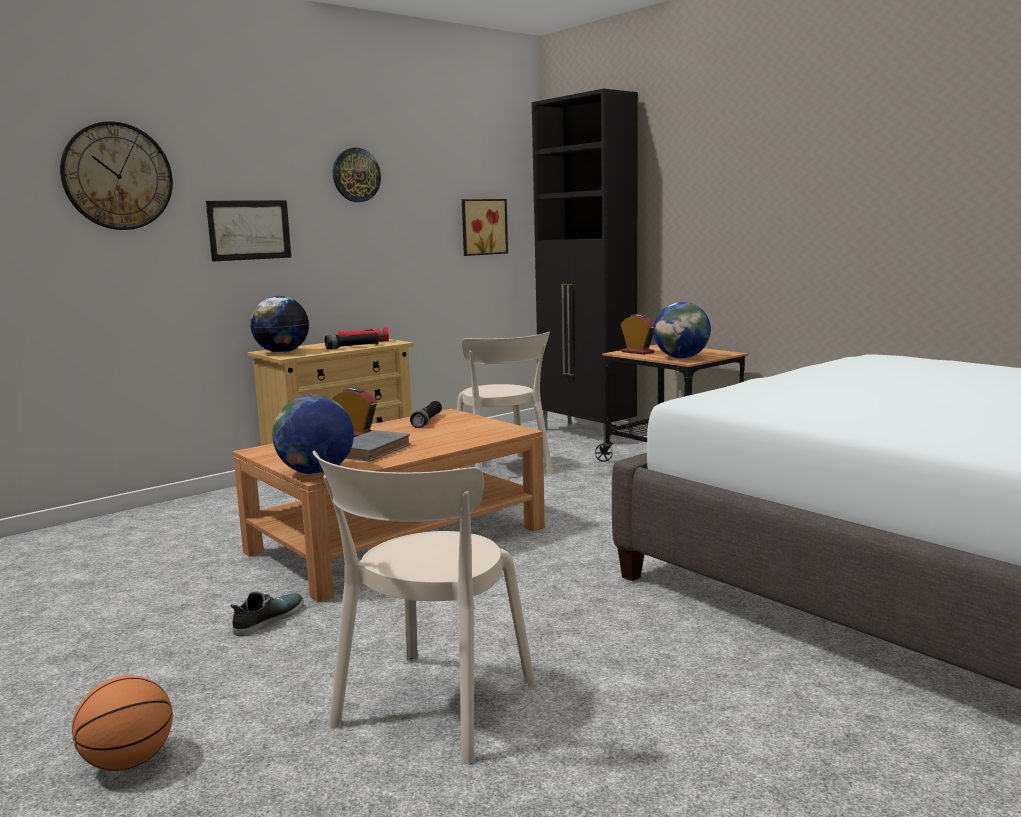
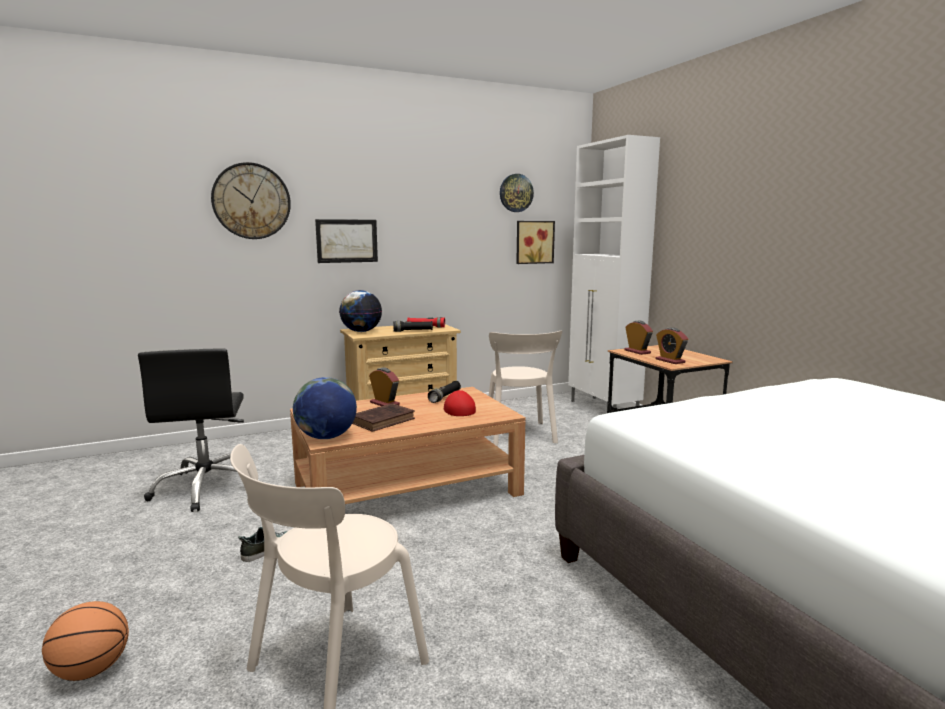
camera: 15 degrees right, 0 degrees up
wall clock [333,148,381,202] -> wall clock moved to [500,174,534,212]
grey book [346,430,411,462] -> brown book [352,403,415,432]
black cabinet [532,89,638,443] -> white cabinet [568,135,660,408]
globe [653,302,711,358] -> alarm clock [656,327,688,364]
none -> black office chair [138,349,244,512]
none -> red cap [444,390,476,416]

